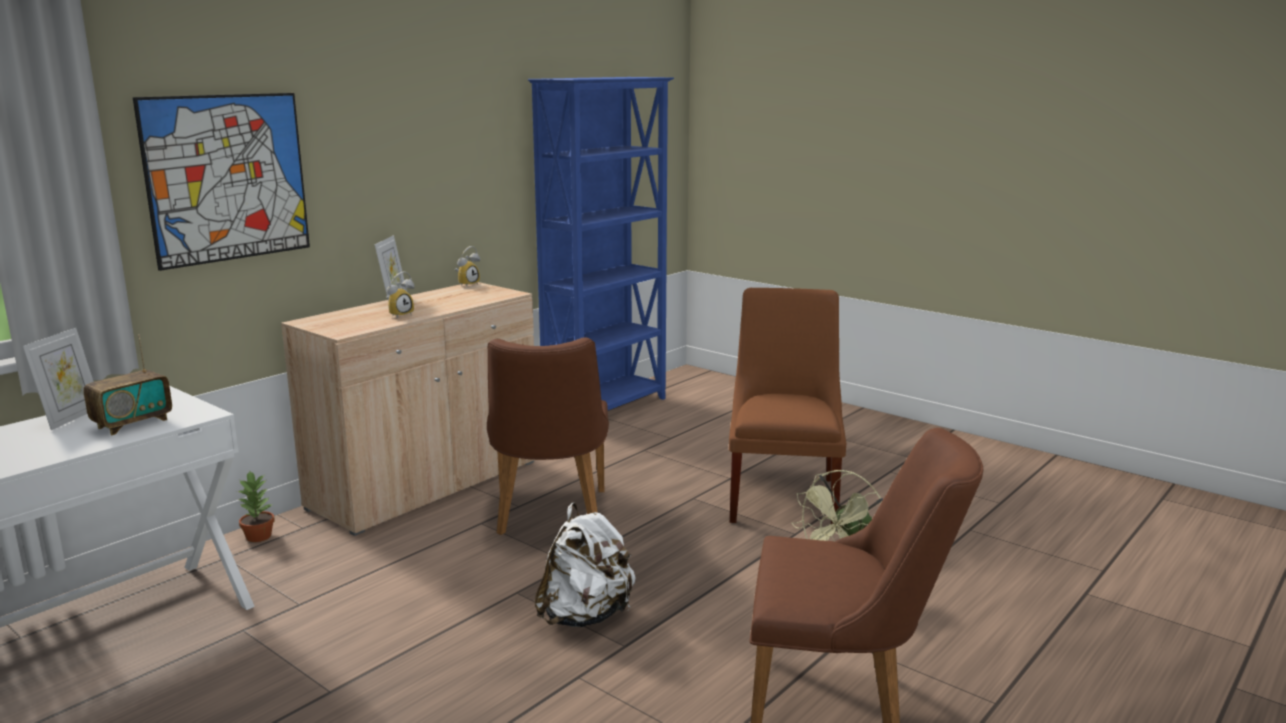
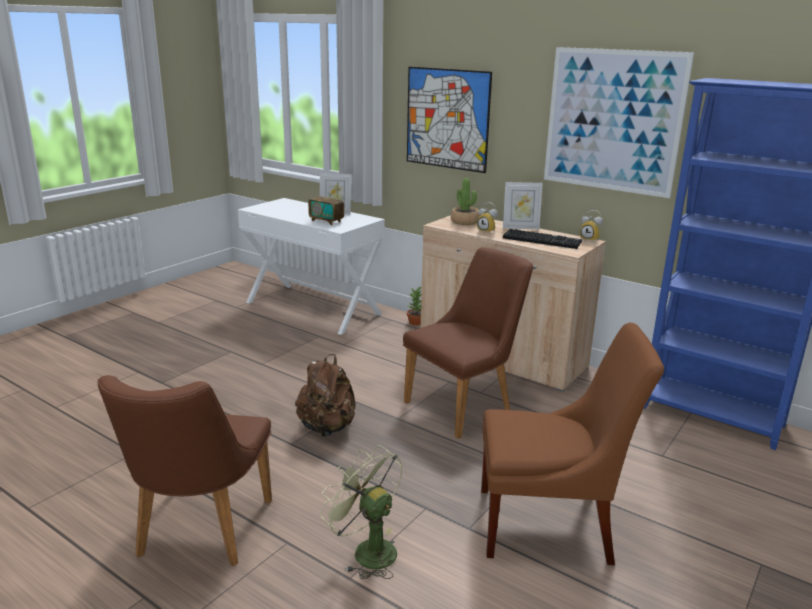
camera: 85 degrees right, 5 degrees up
brown chair [487,337,609,535] -> brown chair turned 150 degrees clockwise [403,247,533,439]
white backpack [534,503,636,627] -> brown backpack [295,354,356,437]
none -> potted plant [451,178,480,225]
none -> keyboard [503,229,582,249]
none -> picture [544,47,694,198]

